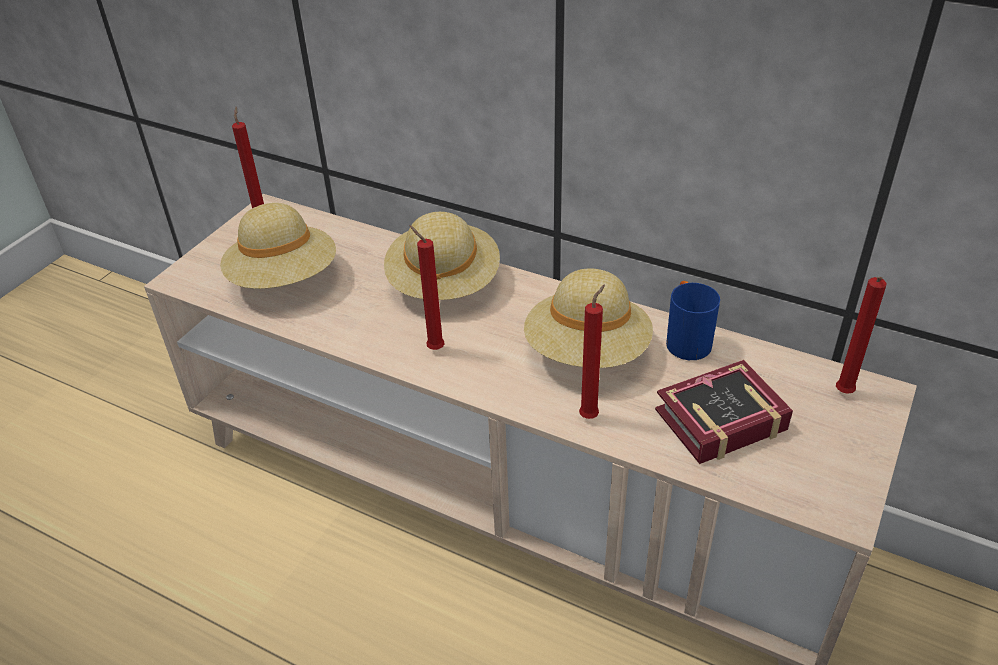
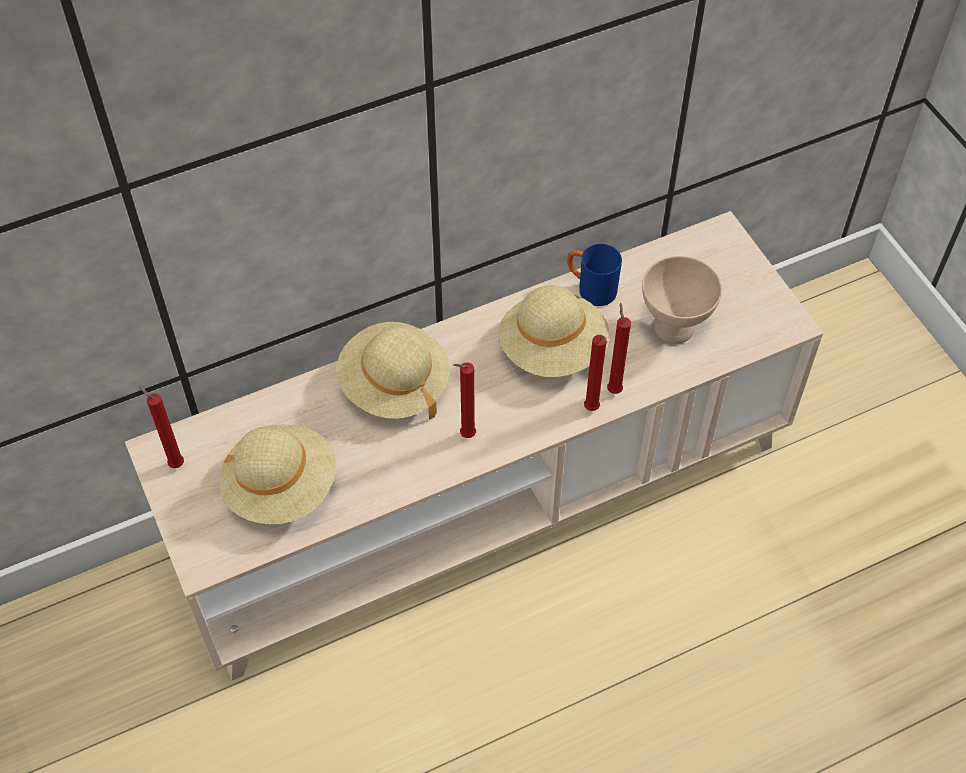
camera: 55 degrees left, 15 degrees up
book [655,360,793,464] -> beige bowl [642,256,722,344]
red candle [836,277,887,394] -> red candle moved to [584,335,607,411]

